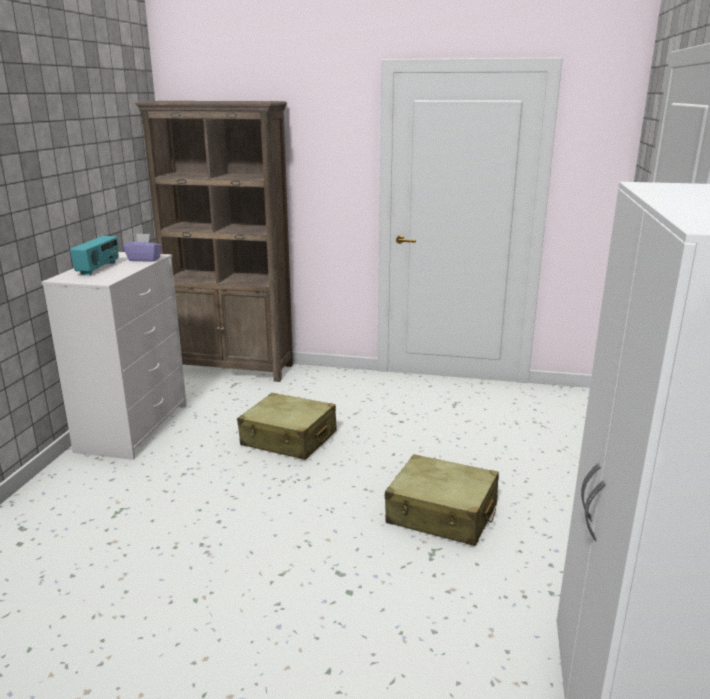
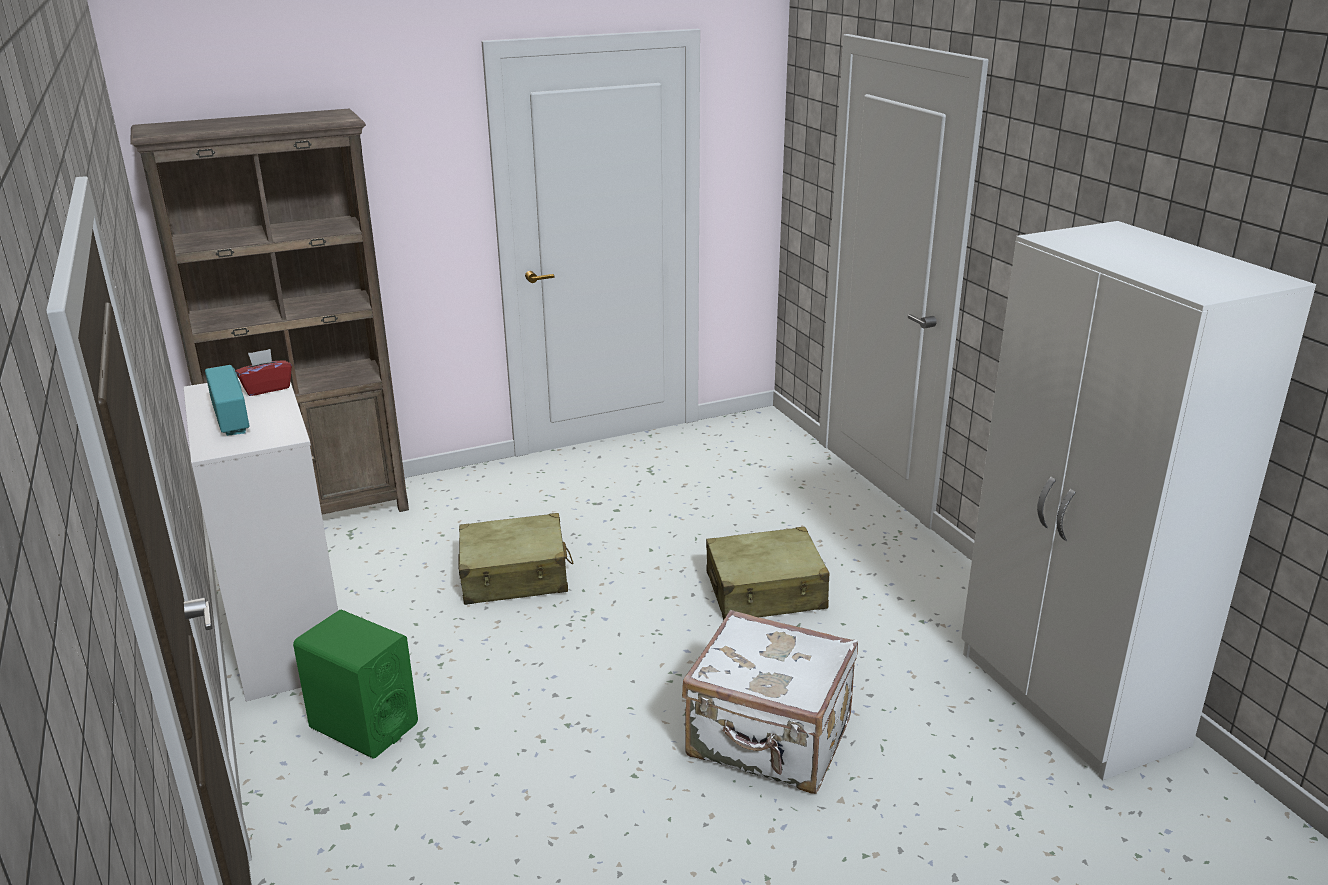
camera: 35 degrees left, 5 degrees up
purple tissue box [123,233,162,262] -> red tissue box [235,349,292,396]
none -> green speaker [293,610,418,758]
none -> white suitcase [682,610,858,794]

